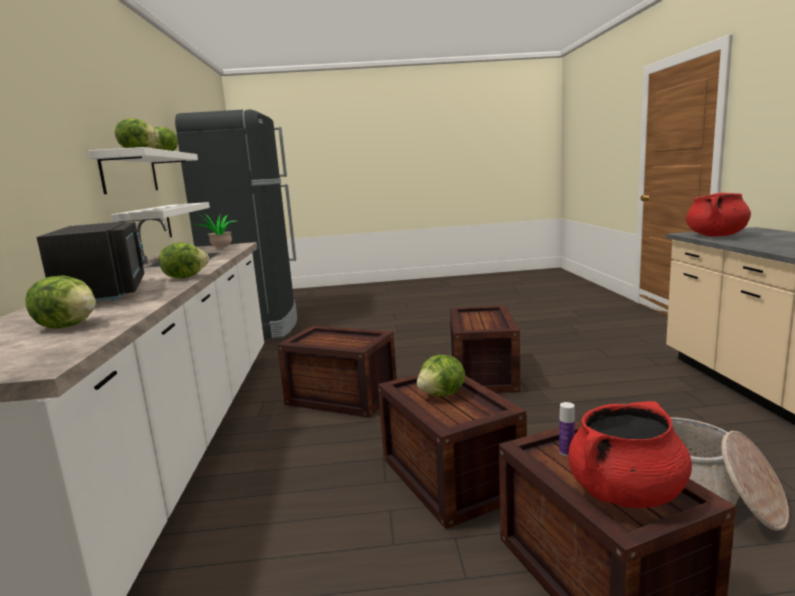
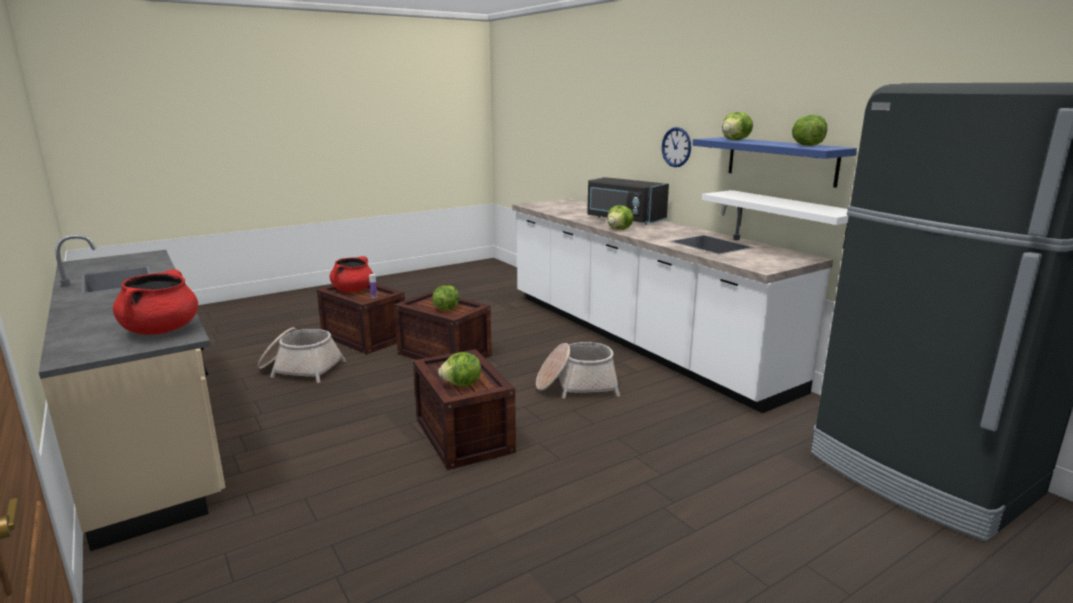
camera: 150 degrees right, 5 degrees up
lettuce [25,275,96,329] -> lettuce moved to [438,352,481,386]
white shelf [88,147,198,194] -> blue shelf [692,137,857,188]
potted plant [194,213,235,247] -> none
crate [277,326,397,417] -> basket [536,342,620,399]
none -> wall clock [662,127,691,167]

